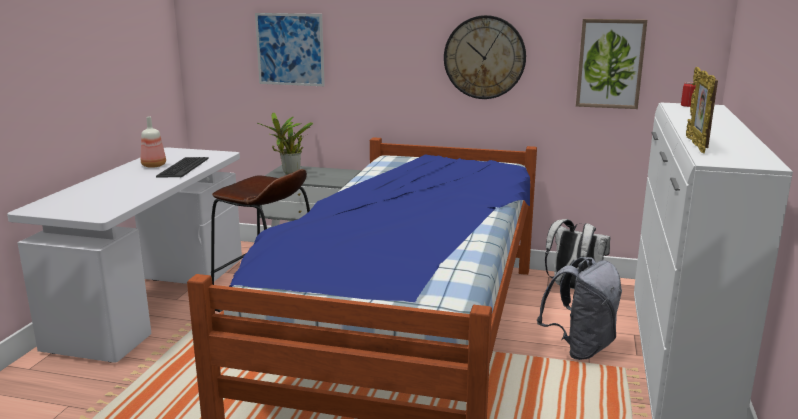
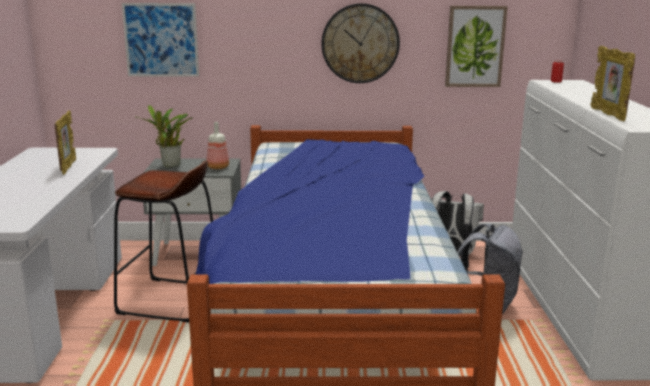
camera: 15 degrees left, 0 degrees up
bottle [141,117,166,168] -> bottle moved to [206,122,229,169]
keyboard [156,157,209,178] -> picture frame [54,110,76,175]

